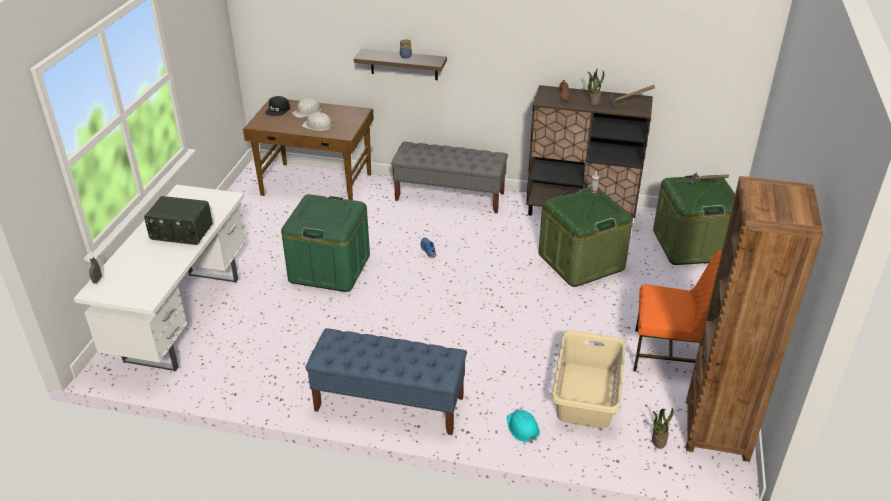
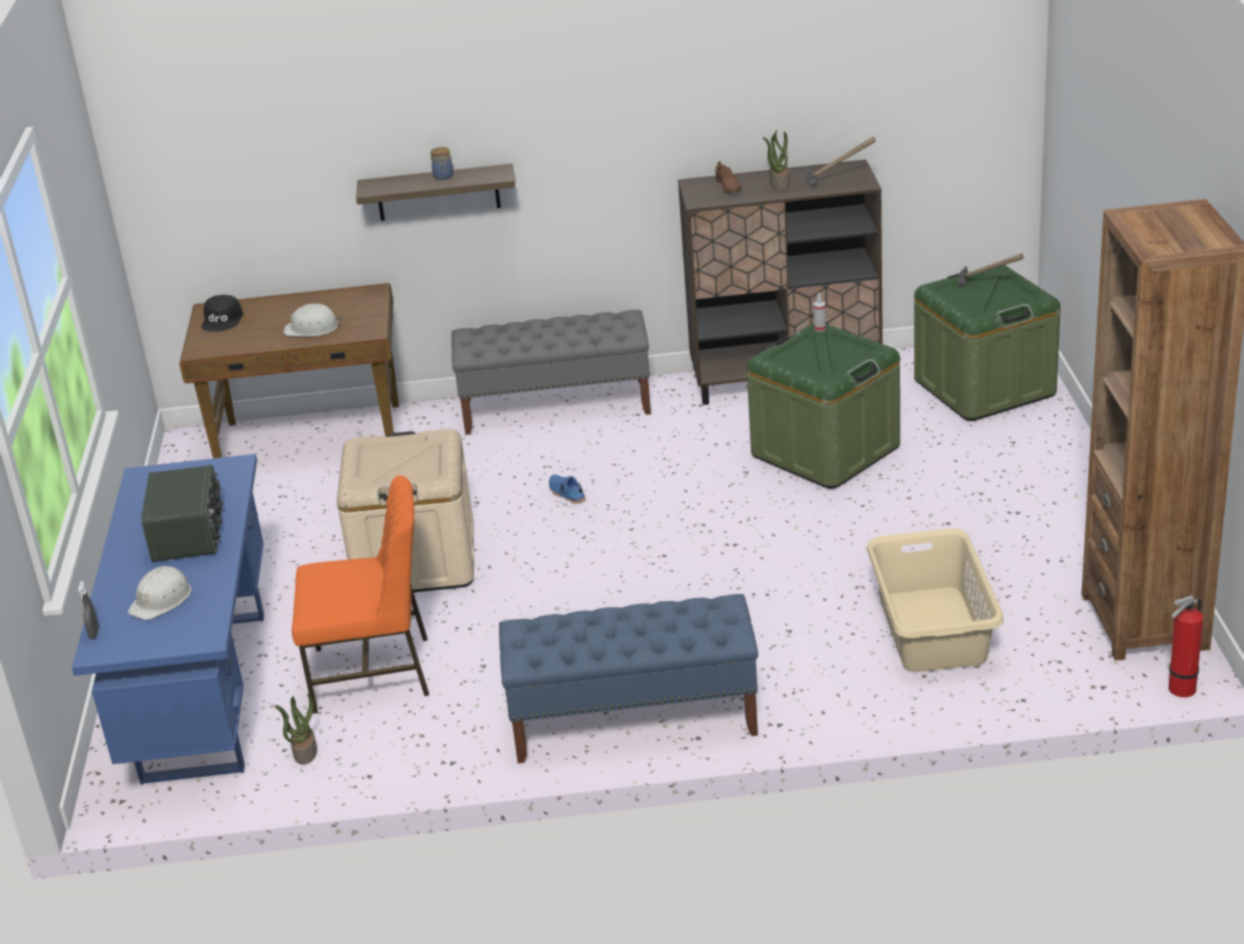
camera: 15 degrees left, 5 degrees down
white desk [74,184,246,371] -> blue desk [72,454,264,785]
radio [144,196,213,245] -> radio turned 90 degrees counterclockwise [141,465,224,562]
green storage box [281,194,370,292] -> beige storage box [337,429,474,592]
white hard hat [292,98,321,118] -> white hard hat moved to [128,566,191,620]
turquoise hard hat [507,410,540,443] -> none
orange chair [633,250,722,372] -> orange chair moved to [292,475,429,714]
potted plant [652,408,674,449] -> potted plant moved to [275,693,317,765]
none -> fire extinguisher [1169,596,1203,697]

